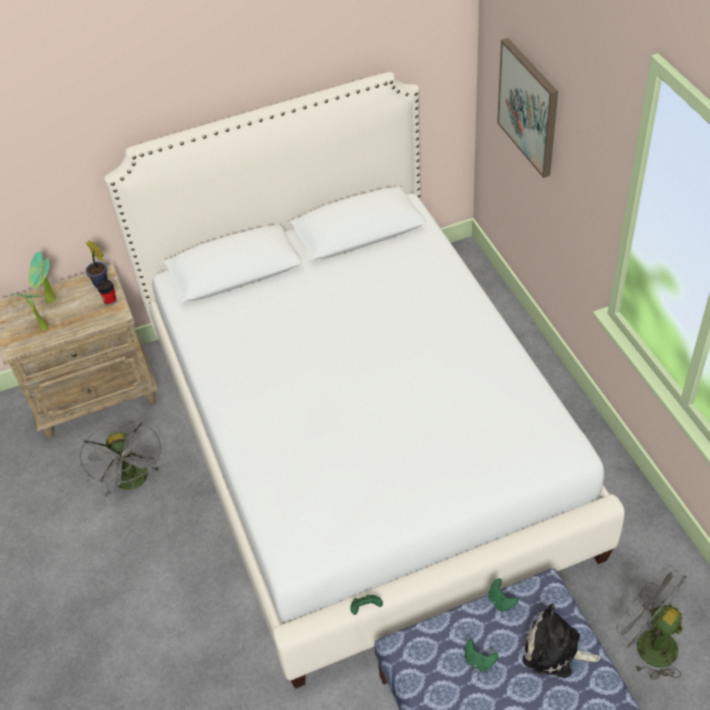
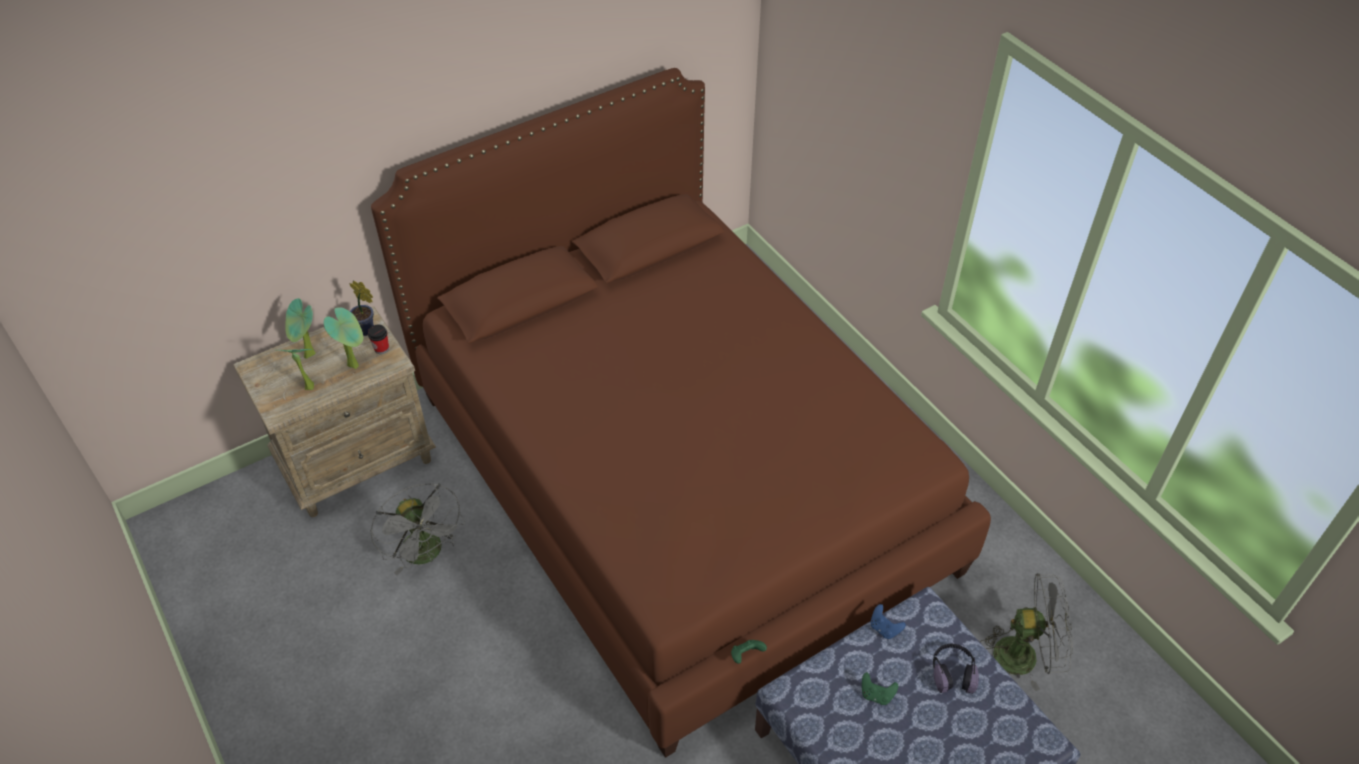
camera: 15 degrees left, 0 degrees up
white bed [104,72,625,689] -> brown bed [371,68,991,758]
green game controller [488,578,519,612] -> blue game controller [871,604,906,639]
picture [497,38,558,178] -> none
plush toy [522,603,601,678] -> headphones [933,644,979,694]
grey fan [613,566,686,680] -> grey fan turned 150 degrees clockwise [980,573,1073,691]
none -> potted plant [324,307,363,369]

